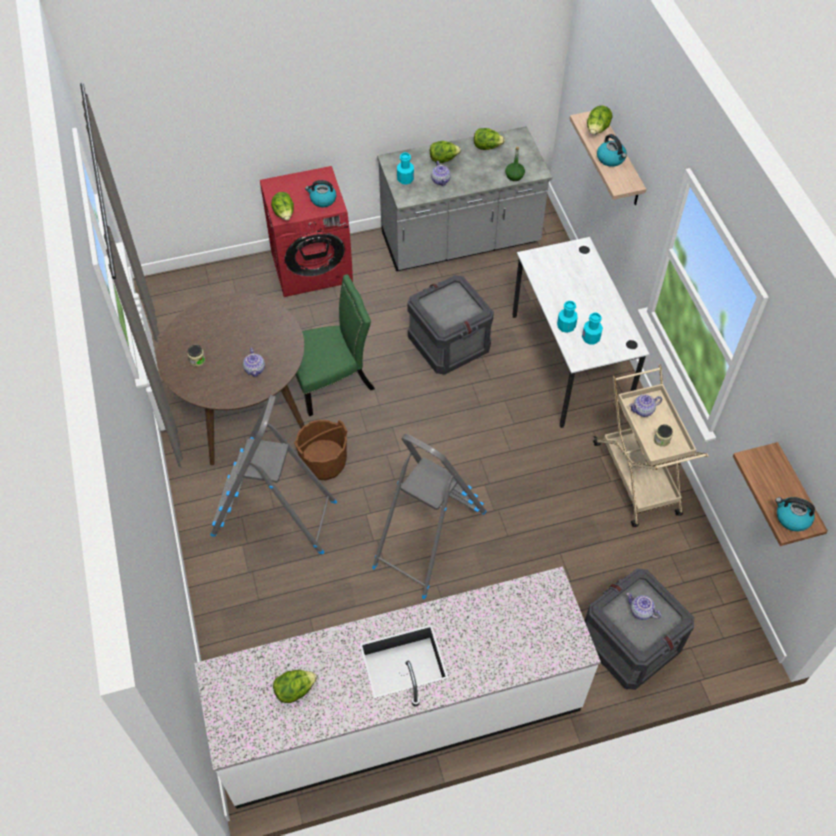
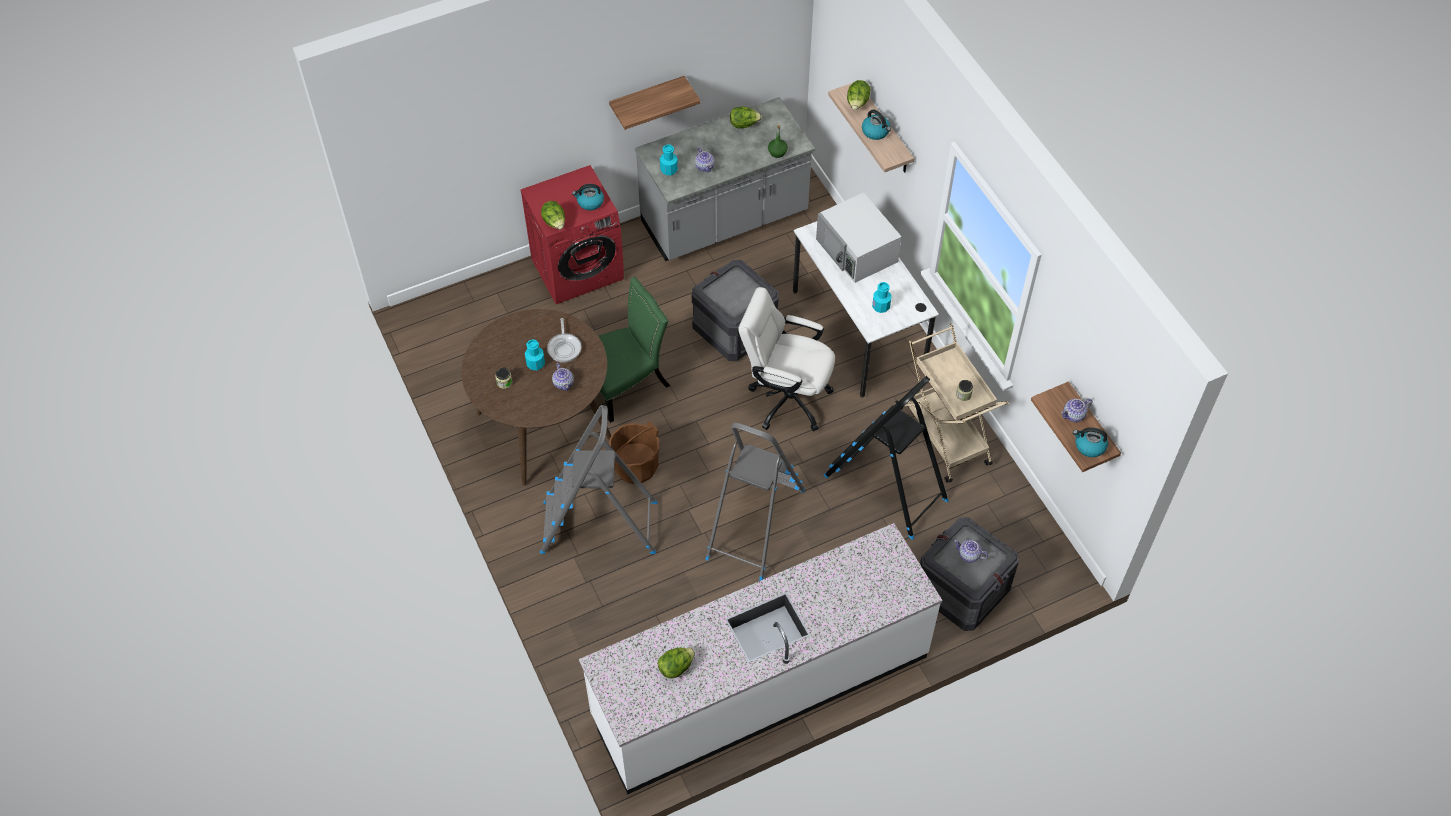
camera: 10 degrees left, 0 degrees up
lettuce [430,141,461,163] -> none
turquoise bottle [557,301,578,333] -> turquoise bottle moved to [525,339,545,370]
teapot [629,394,662,417] -> teapot moved to [1061,399,1092,422]
none -> frying pan [547,318,581,363]
none -> shelf [609,76,701,130]
none -> white office chair [738,287,835,431]
none -> white microwave [816,192,902,283]
none -> black step ladder [823,376,949,540]

